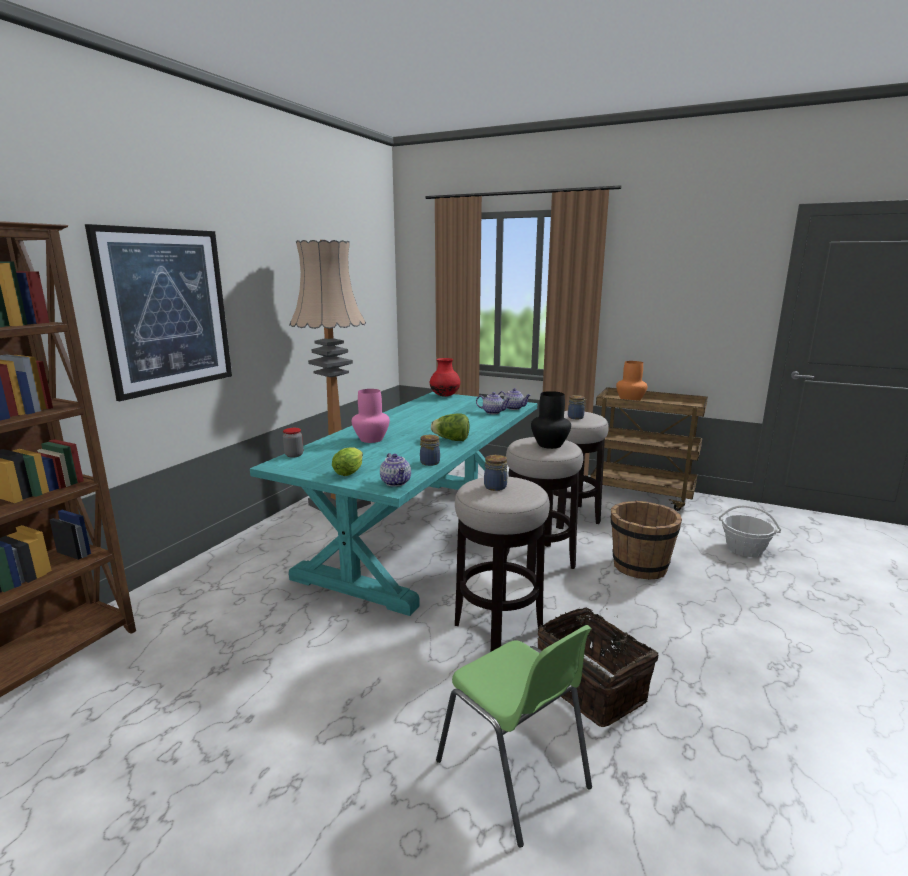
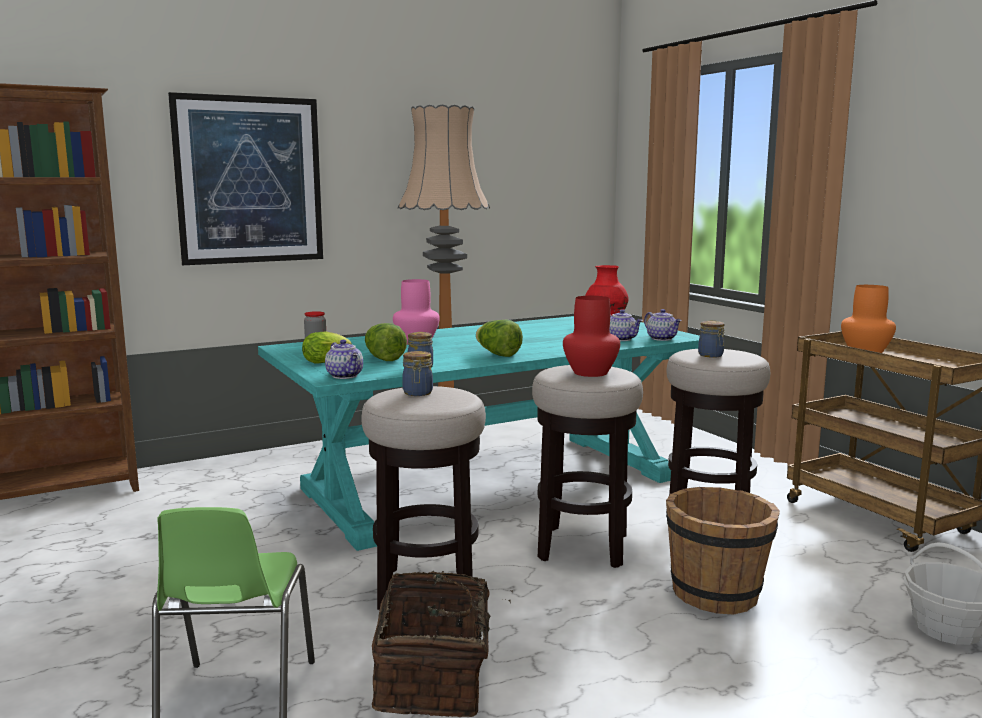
camera: 35 degrees right, 5 degrees down
teapot [380,453,411,487] -> teapot turned 45 degrees counterclockwise [325,340,363,379]
black vase [531,391,571,449] -> red vase [563,296,620,377]
none -> lettuce [365,323,407,361]

